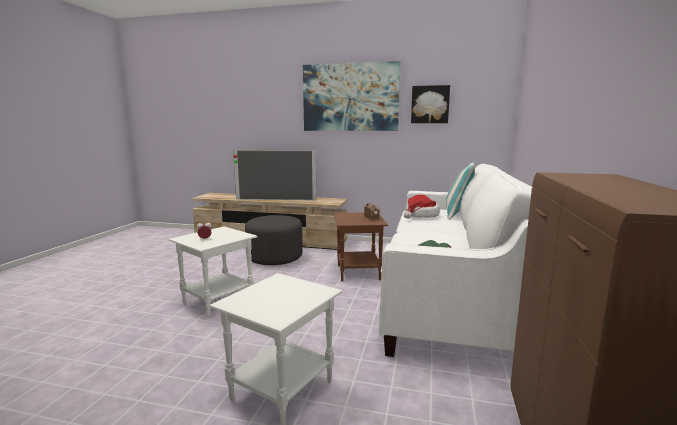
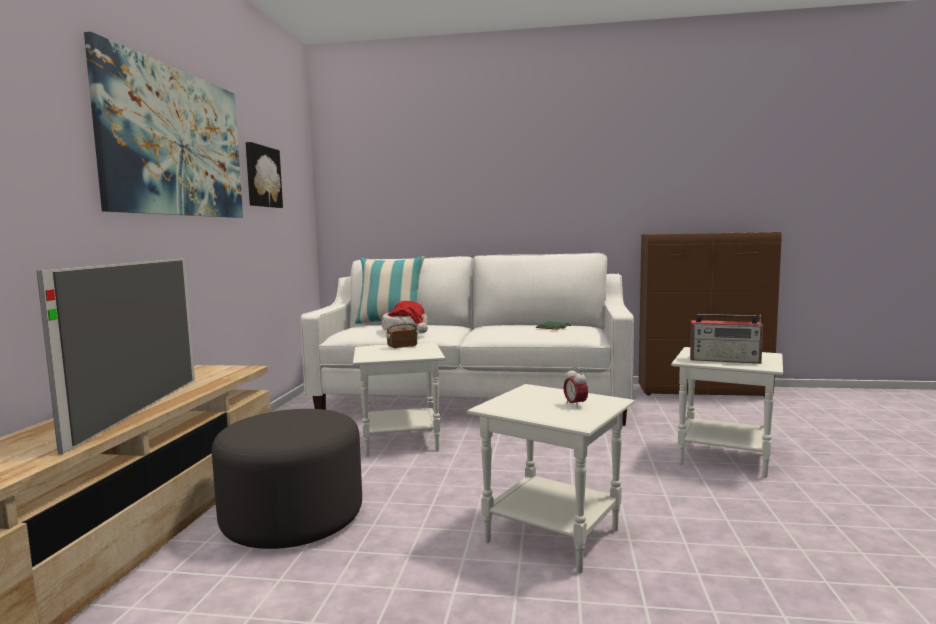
camera: 95 degrees left, 5 degrees down
brown side table [333,212,388,281] -> white side table [353,343,446,456]
none -> radio [690,314,763,364]

